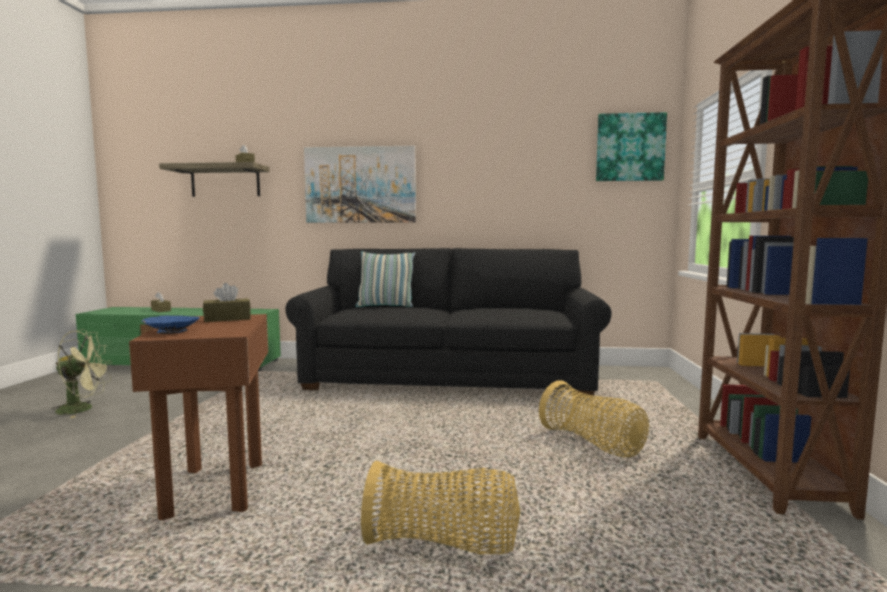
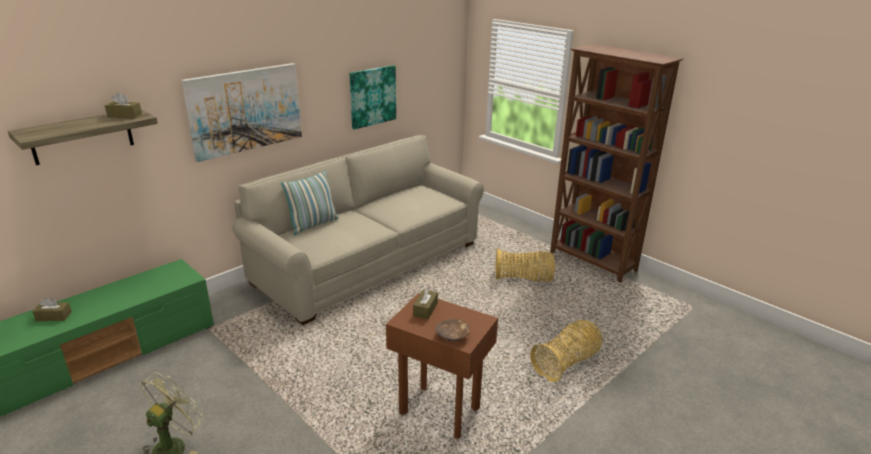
camera: 50 degrees left, 20 degrees up
blue bowl [142,316,200,334] -> brown bowl [436,319,470,341]
black sofa [286,248,611,398] -> beige sofa [233,135,484,325]
picture [596,112,667,181] -> picture moved to [349,65,396,130]

